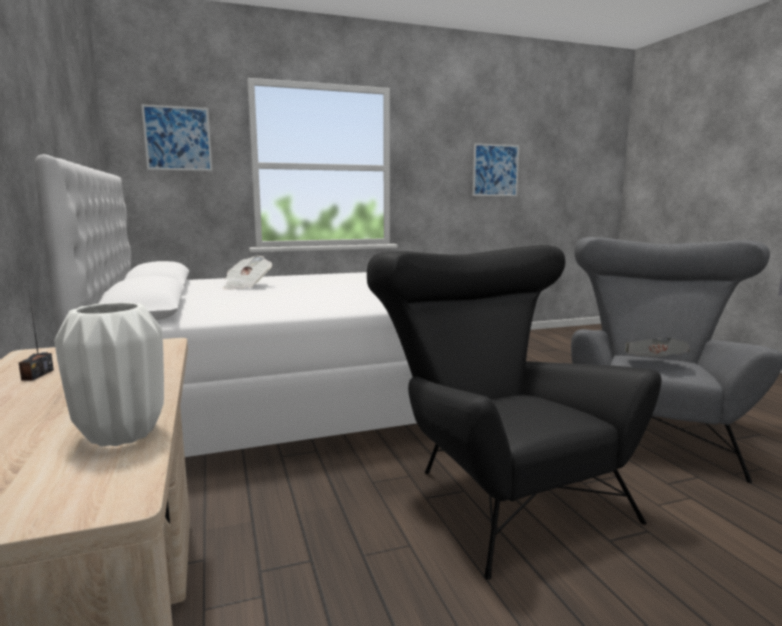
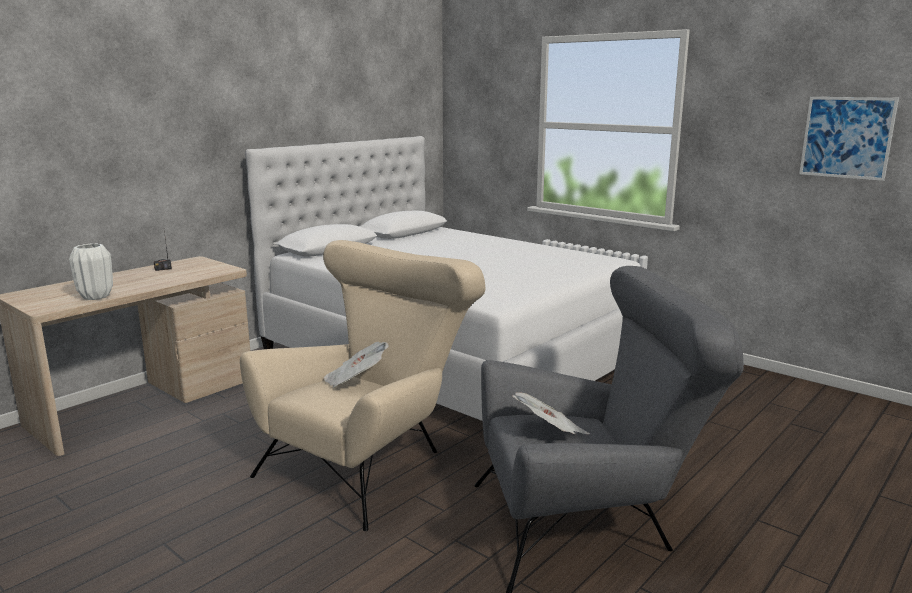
camera: 60 degrees right, 5 degrees up
picture [141,104,212,171] -> none
newspaper [223,256,272,290] -> newspaper moved to [323,342,389,388]
black armchair [367,245,662,580] -> beige armchair [240,240,485,531]

